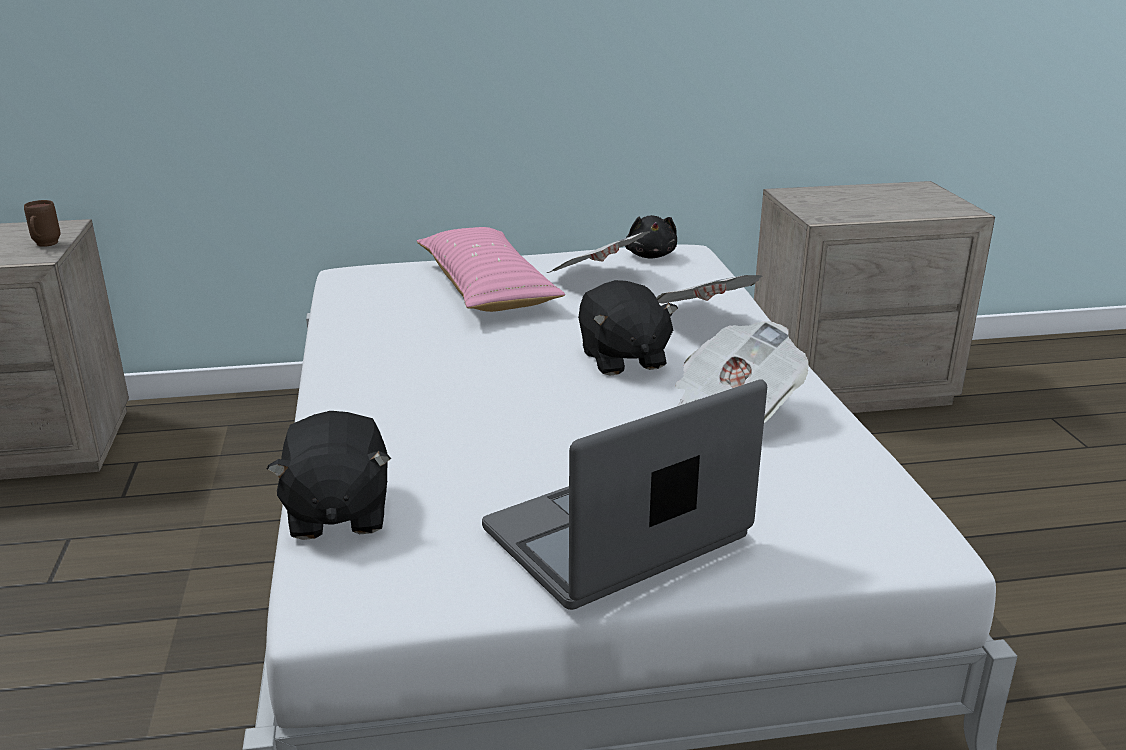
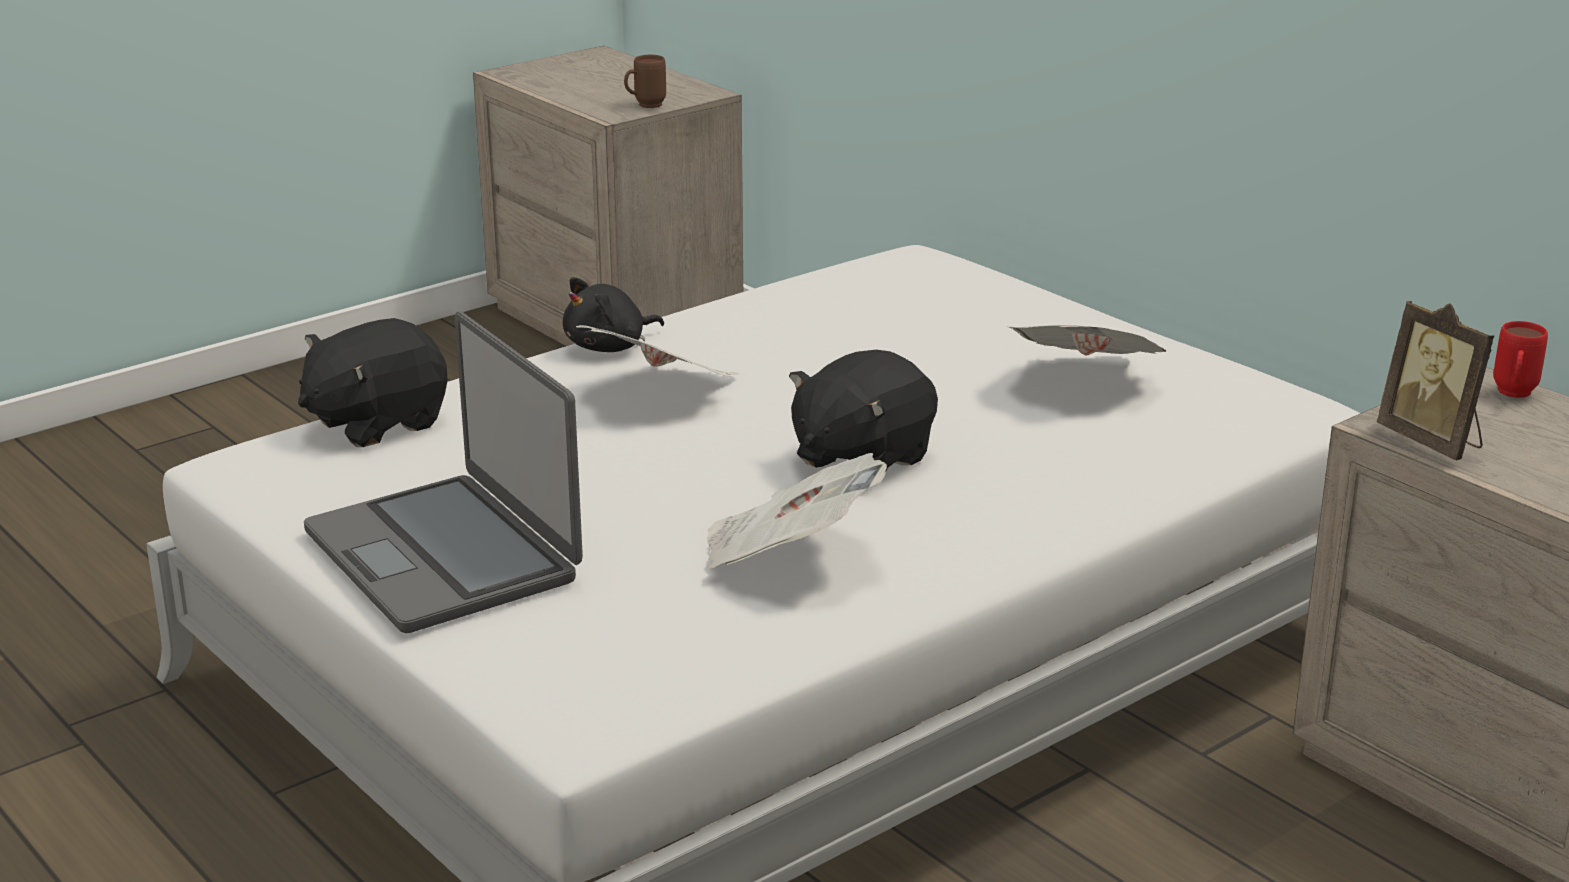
camera: 60 degrees right, 0 degrees up
pink pillow [417,227,565,312] -> none
laptop [482,380,767,610] -> laptop turned 150 degrees counterclockwise [304,312,583,633]
black plush toy [625,215,677,259] -> black plush toy moved to [563,277,664,352]
newspaper [656,275,763,304] -> newspaper moved to [576,325,739,377]
none -> picture frame [1377,301,1494,461]
none -> red mug [1493,321,1548,398]

